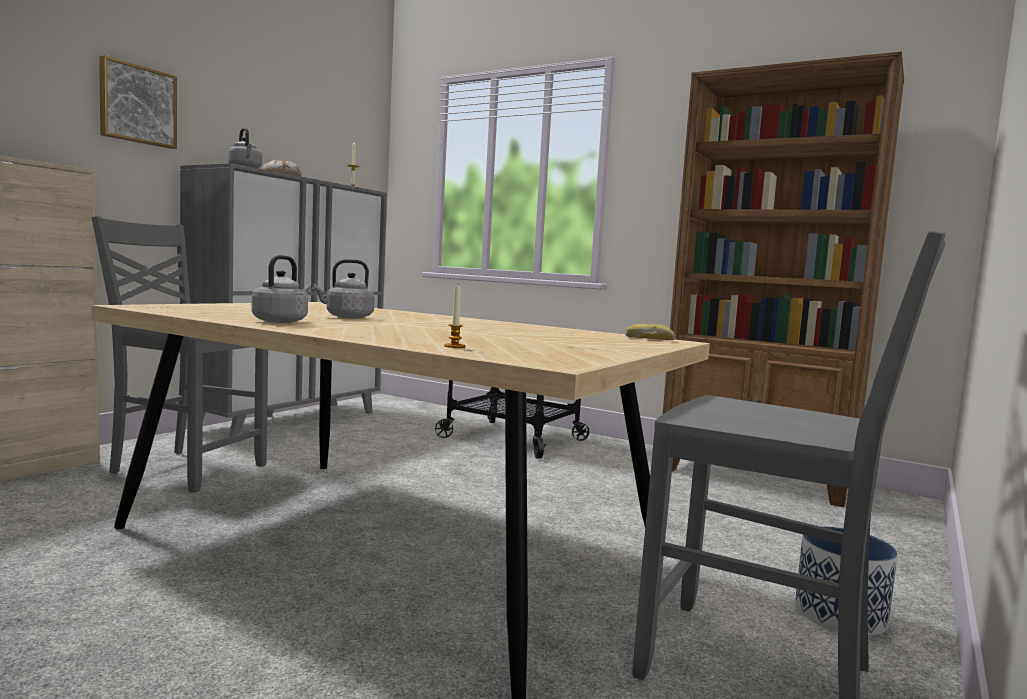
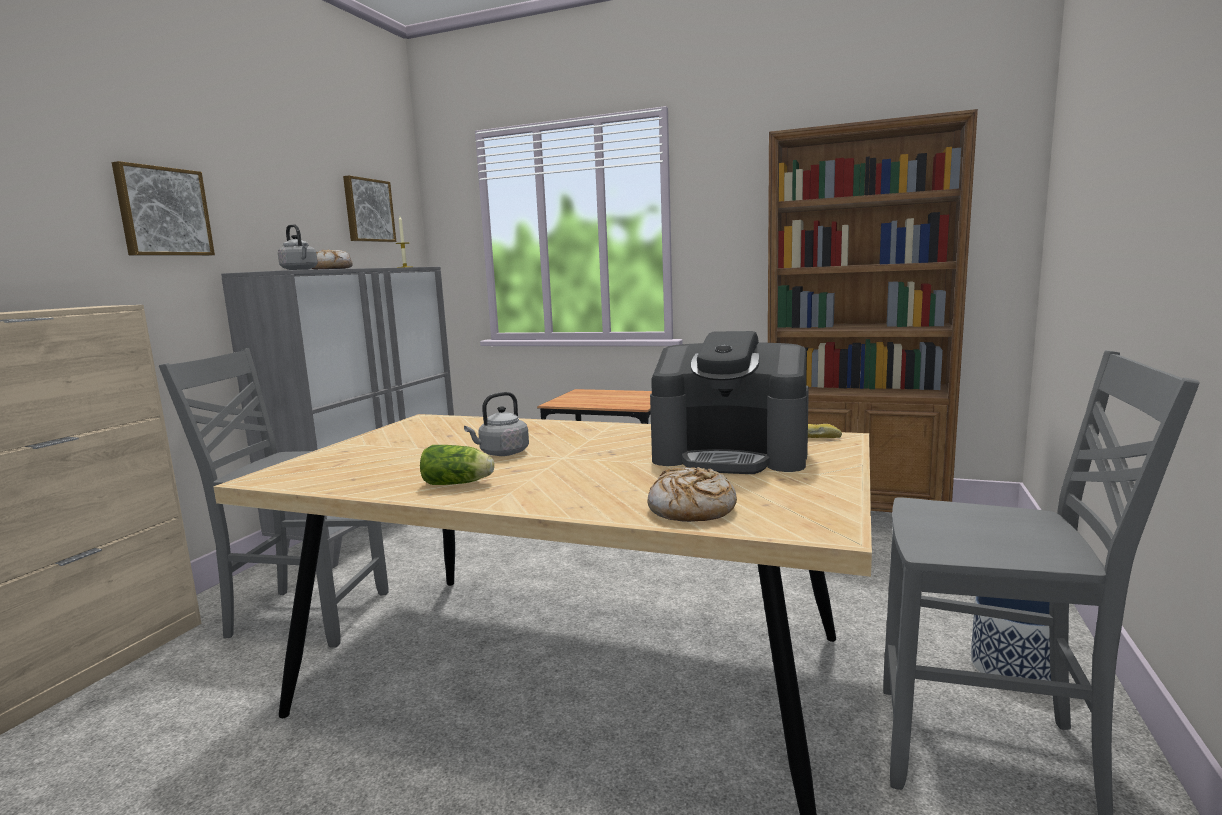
camera: 10 degrees left, 5 degrees up
grey kettle [252,255,311,323] -> lettuce [420,445,494,485]
candle [444,285,465,348] -> bread [647,467,737,522]
none -> picture [343,176,396,242]
none -> coffee machine [650,331,809,474]

